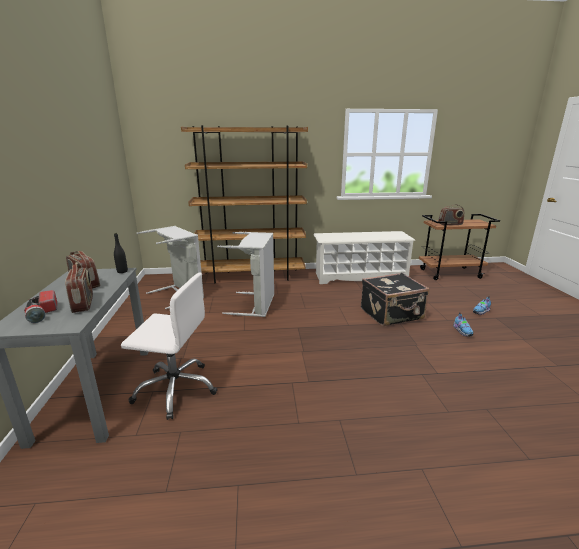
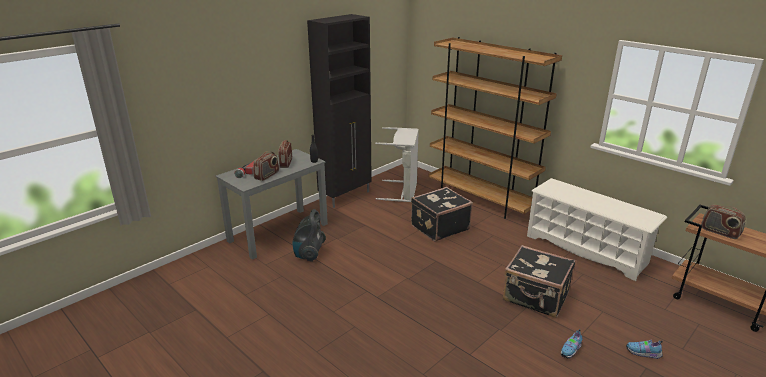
camera: 50 degrees right, 5 degrees up
white office chair [121,273,218,420] -> vacuum cleaner [293,209,326,262]
grey laundry basket [217,232,274,317] -> black suitcase [411,187,473,242]
none -> black cabinet [307,14,372,208]

